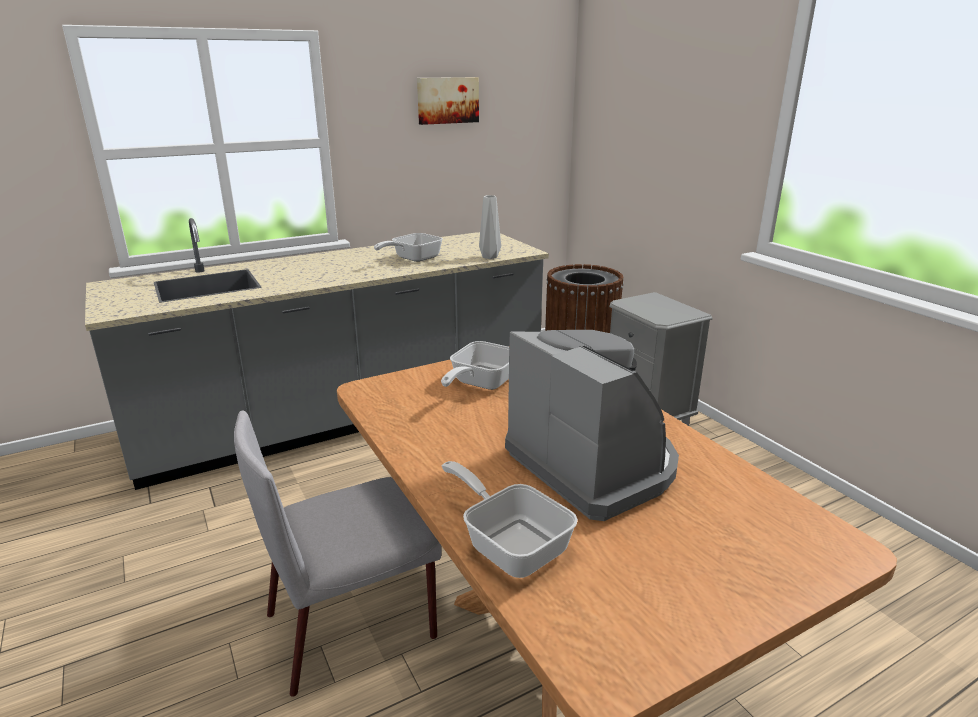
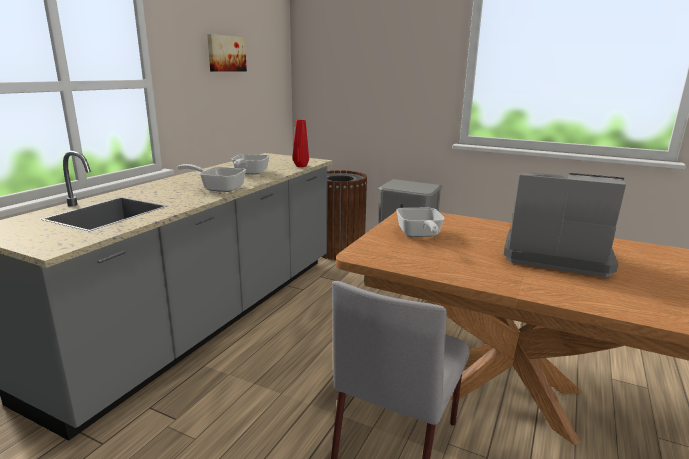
camera: 35 degrees left, 5 degrees down
frying pan [442,461,578,578] -> frying pan moved to [177,164,246,192]
grey vase [479,195,501,259] -> red vase [292,120,309,167]

